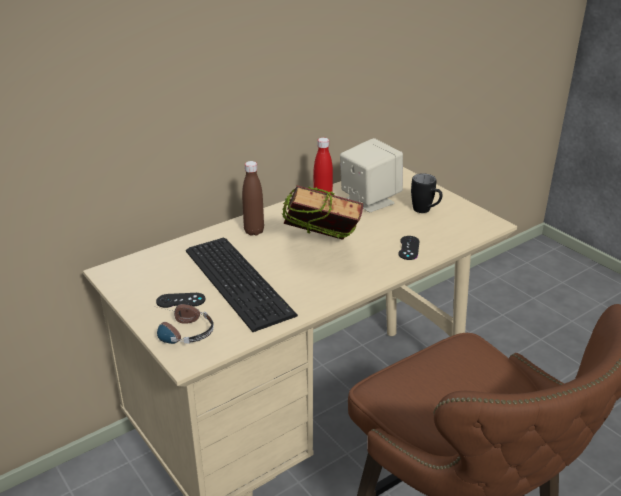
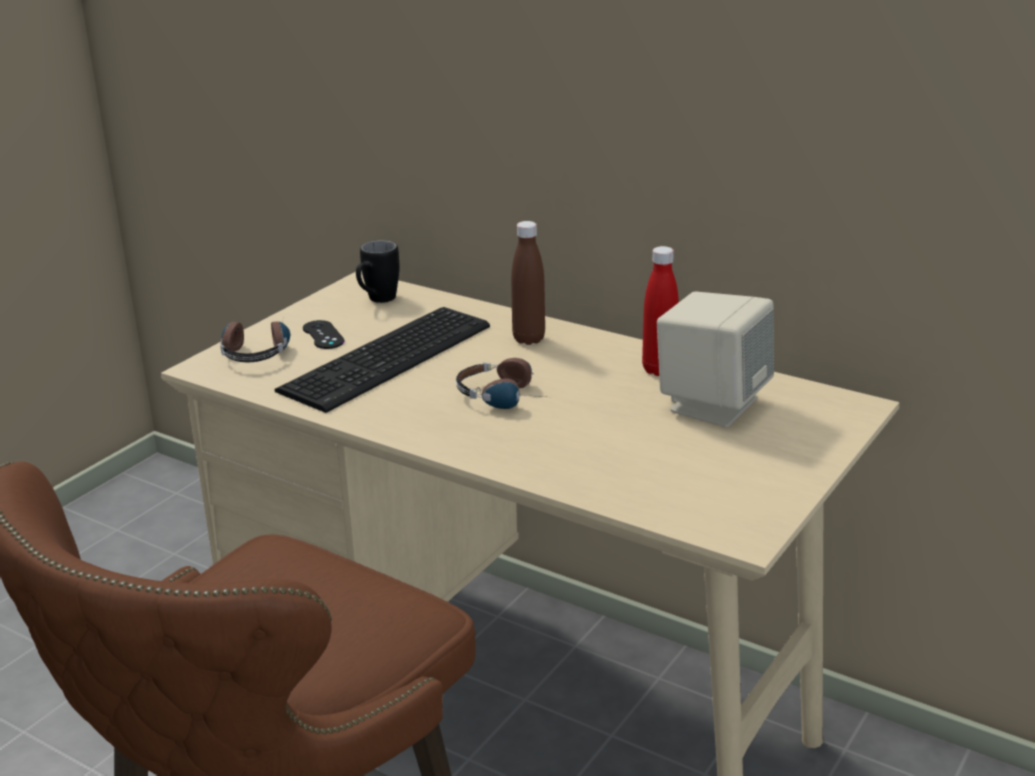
camera: 70 degrees right, 5 degrees down
book [282,185,363,240] -> headphones [456,358,553,409]
black game controller [399,236,420,260] -> none
black mug [411,173,442,213] -> black mug moved to [356,240,399,303]

